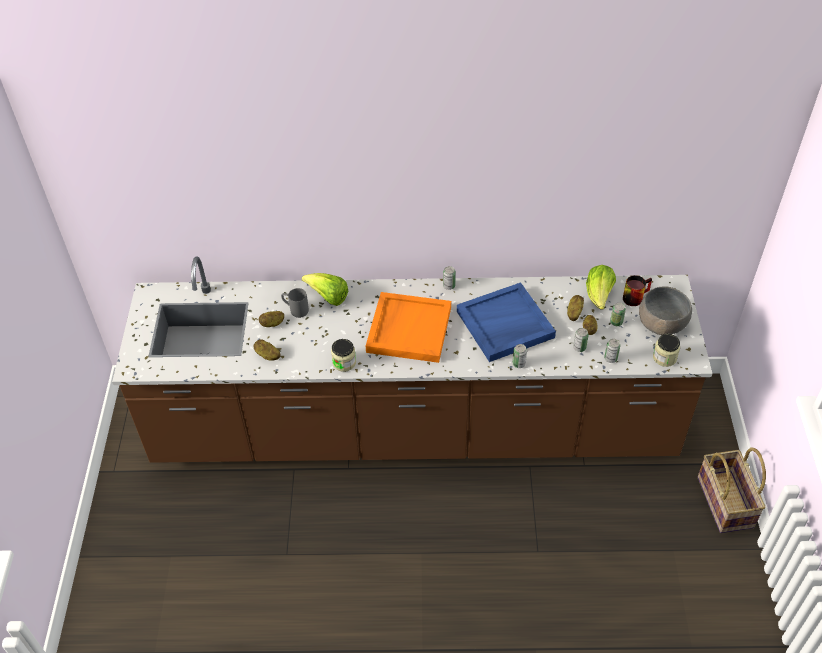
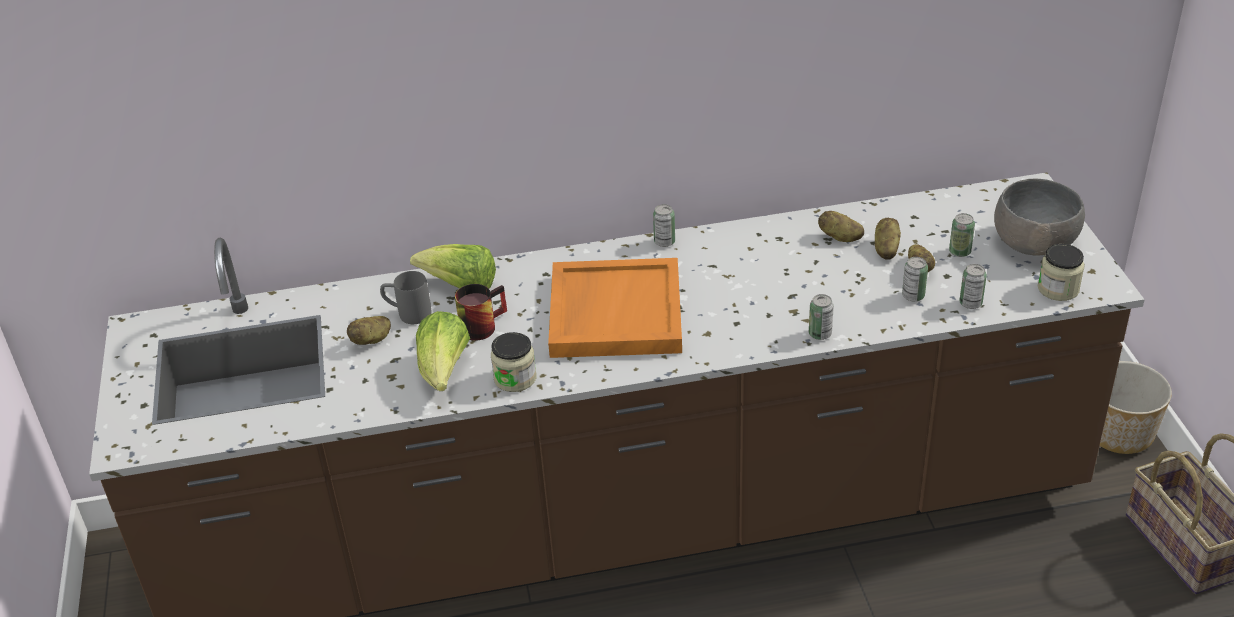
camera: 10 degrees left, 10 degrees down
potato [254,339,281,361] -> potato moved to [818,211,864,242]
blue tray [457,282,556,362] -> none
lettuce [586,265,616,310] -> lettuce moved to [416,311,470,391]
mug [623,275,652,306] -> mug moved to [455,284,507,341]
none -> planter [1100,361,1172,454]

